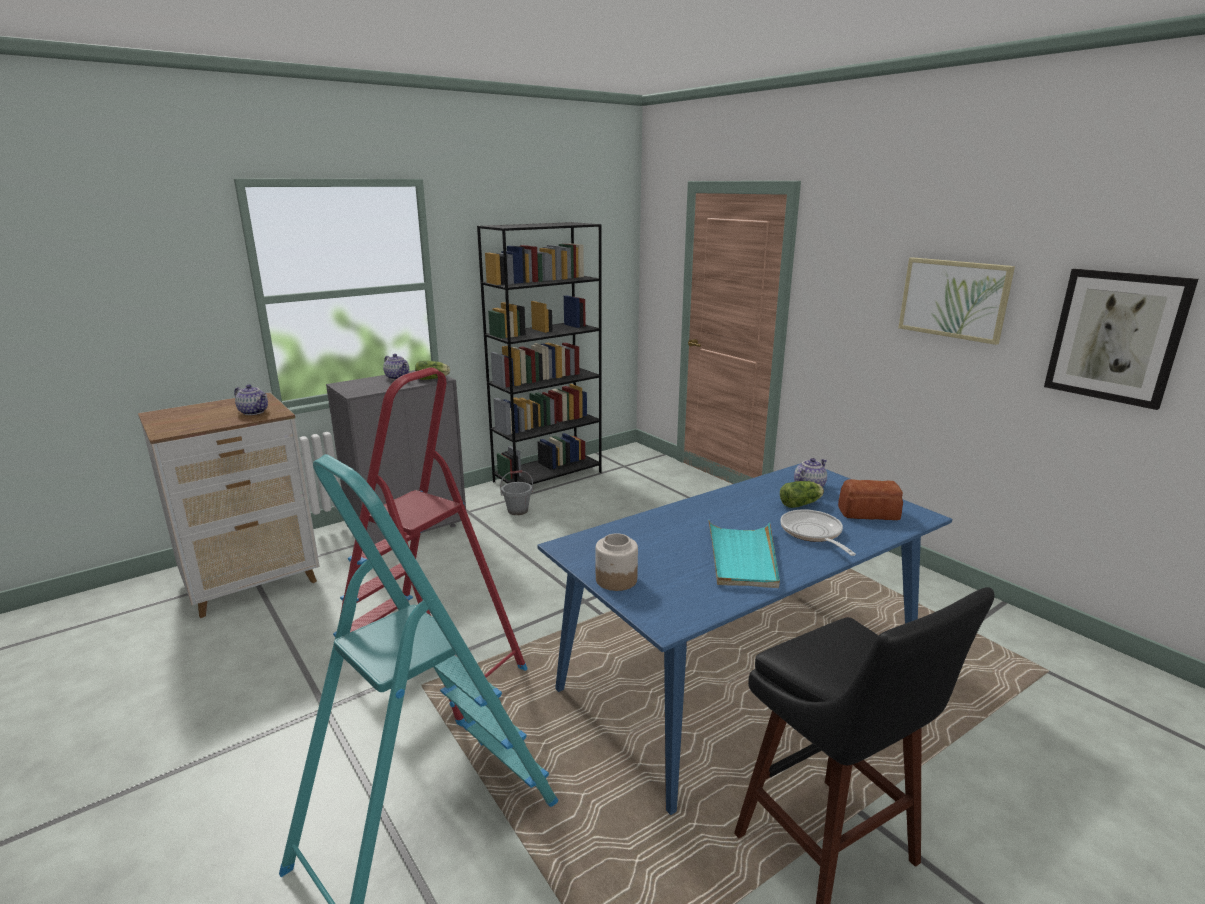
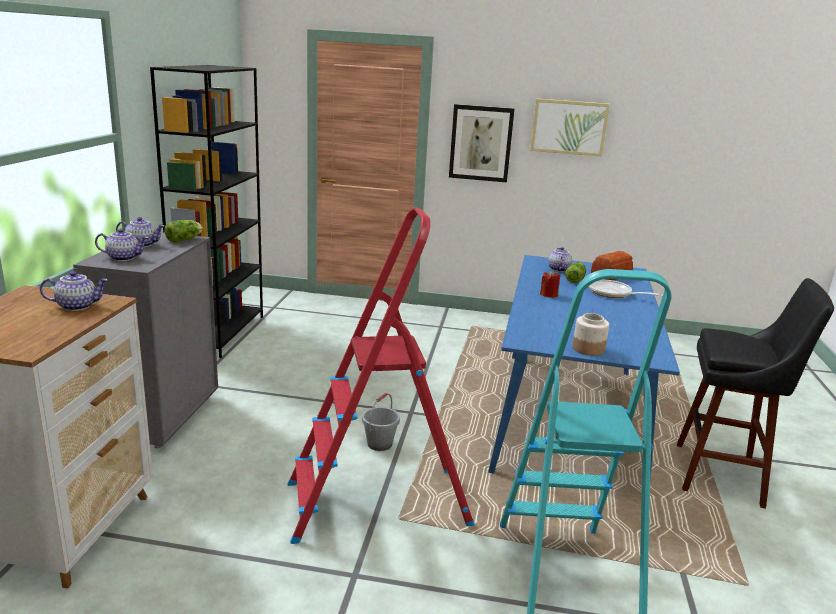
camera: 45 degrees left, 0 degrees up
grey bucket [500,470,533,515] -> grey bucket moved to [362,393,400,451]
turquoise tray [709,520,780,588] -> none
picture [1044,269,1198,410] -> picture moved to [449,104,515,182]
none -> teapot [95,229,148,261]
none -> red candle [540,271,560,298]

